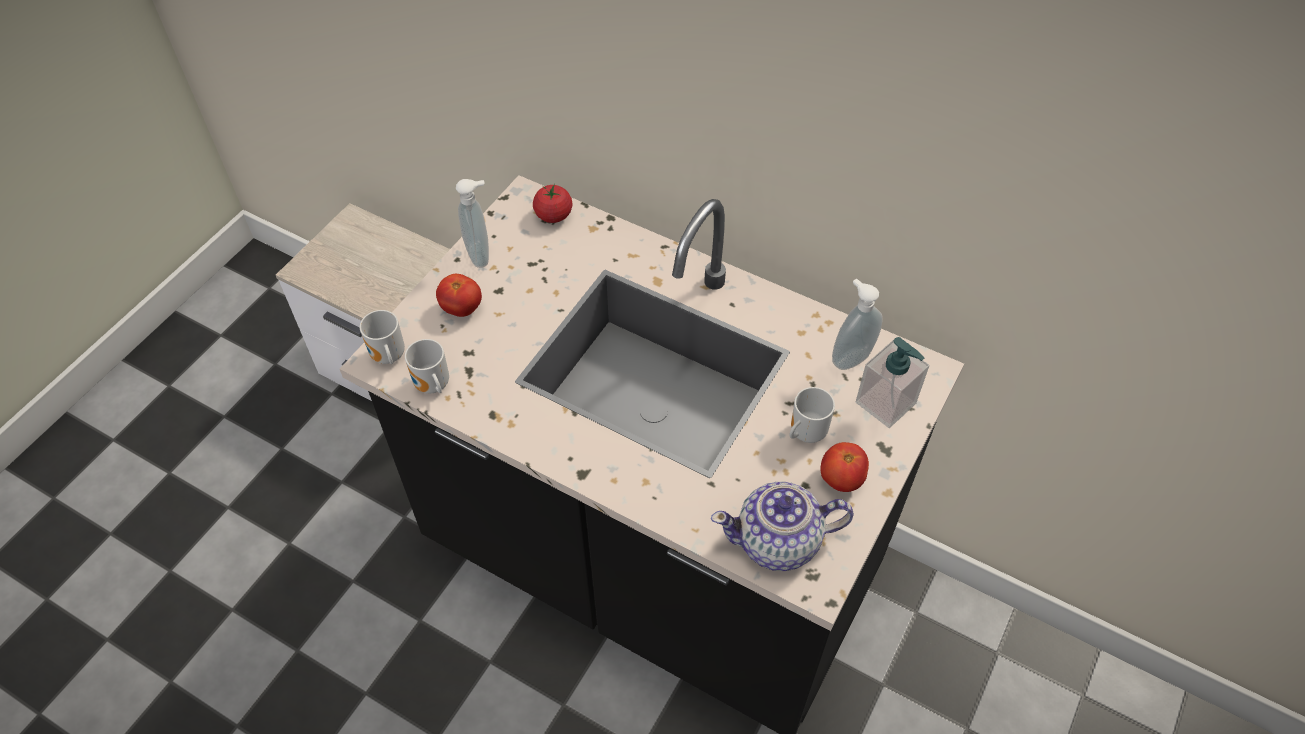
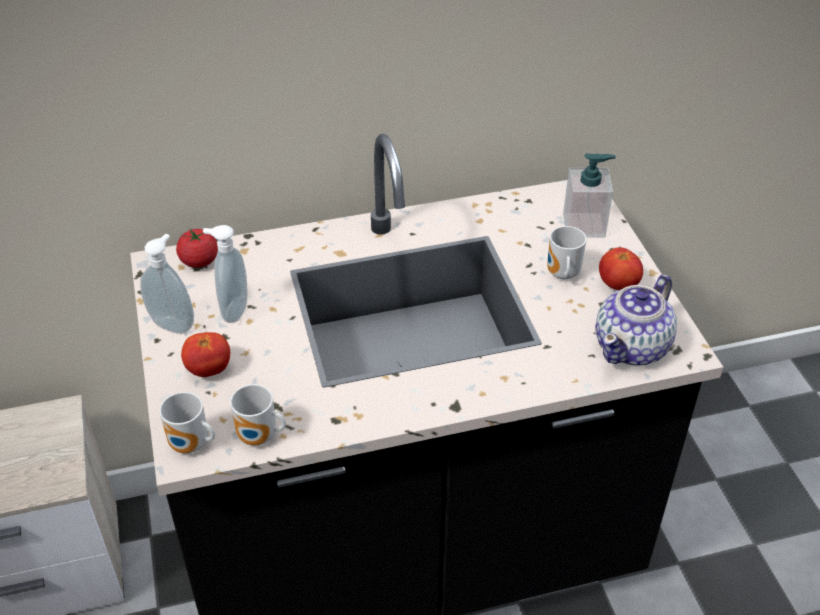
camera: 45 degrees left, 10 degrees down
soap dispenser [832,279,882,370] -> soap dispenser moved to [203,225,247,323]

